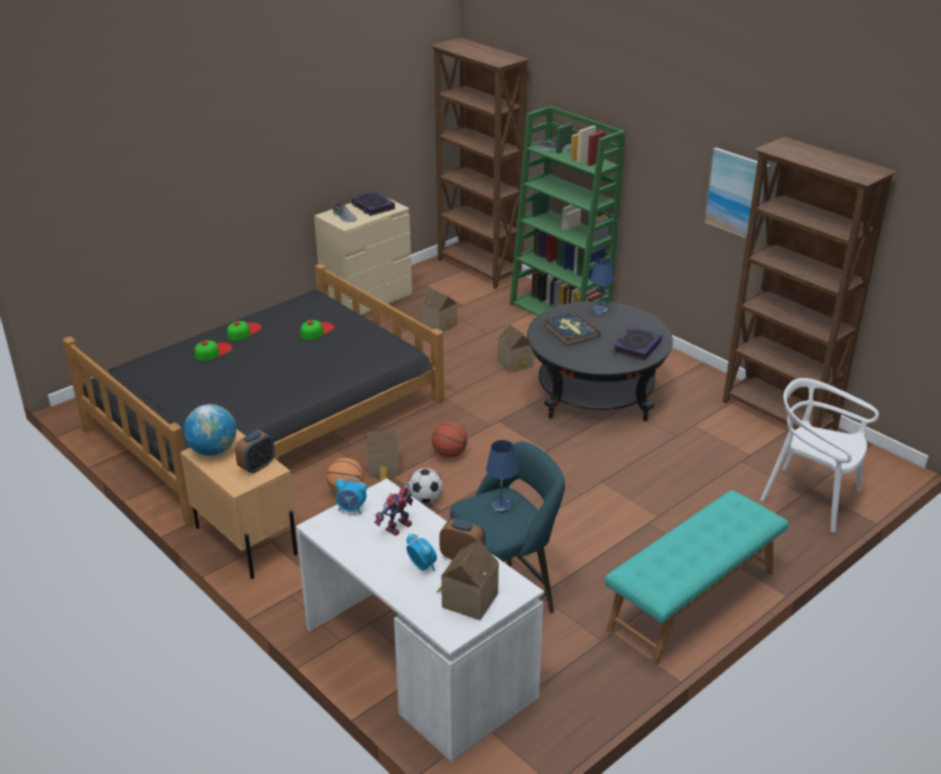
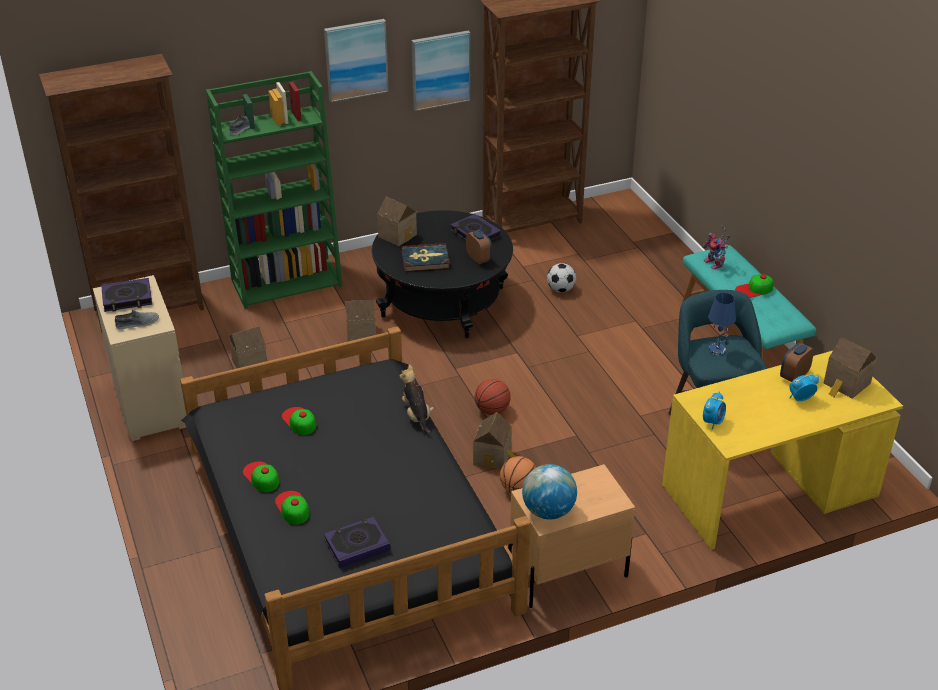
camera: 70 degrees left, 5 degrees up
alarm clock [235,430,275,474] -> alarm clock moved to [466,230,492,264]
white desk [296,478,544,762] -> yellow desk [662,351,903,550]
toy robot [375,483,413,536] -> toy robot moved to [702,225,730,270]
football [408,468,443,503] -> football moved to [547,263,576,292]
blue table lamp [590,258,614,314] -> toy house [377,197,417,246]
white chair [760,378,879,533] -> none
none -> picture [324,19,389,103]
none -> book [324,517,391,568]
none -> plush toy [400,364,434,437]
none -> cap [735,274,773,298]

